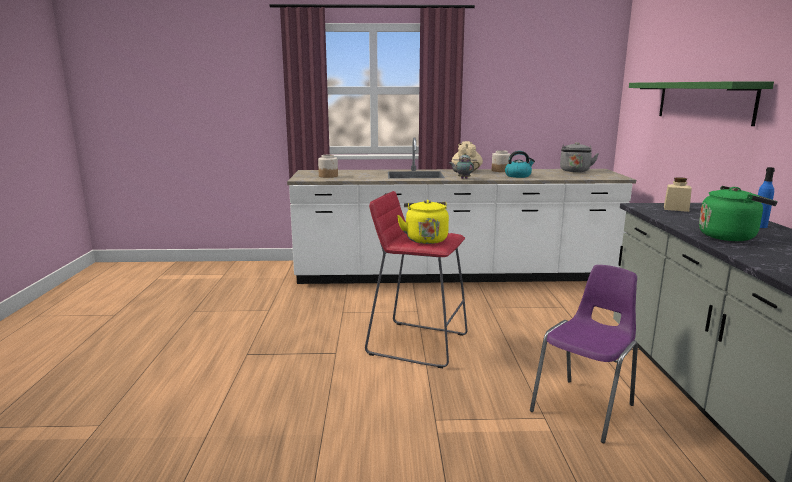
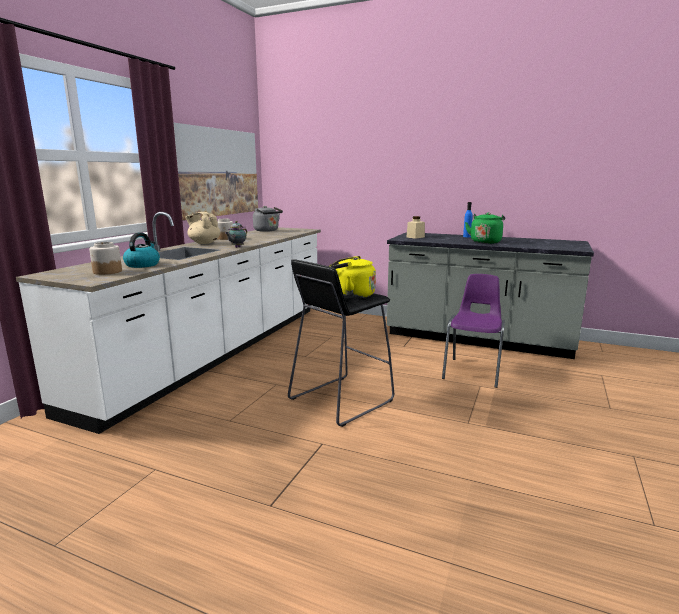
camera: 65 degrees left, 0 degrees up
red stool [365,191,468,368] -> black stool [288,259,394,427]
kettle [505,151,535,178] -> kettle moved to [123,233,160,268]
purple chair [530,265,638,443] -> purple chair turned 45 degrees clockwise [442,274,505,388]
green shelf [629,81,774,126] -> none
none -> picture [174,123,258,221]

